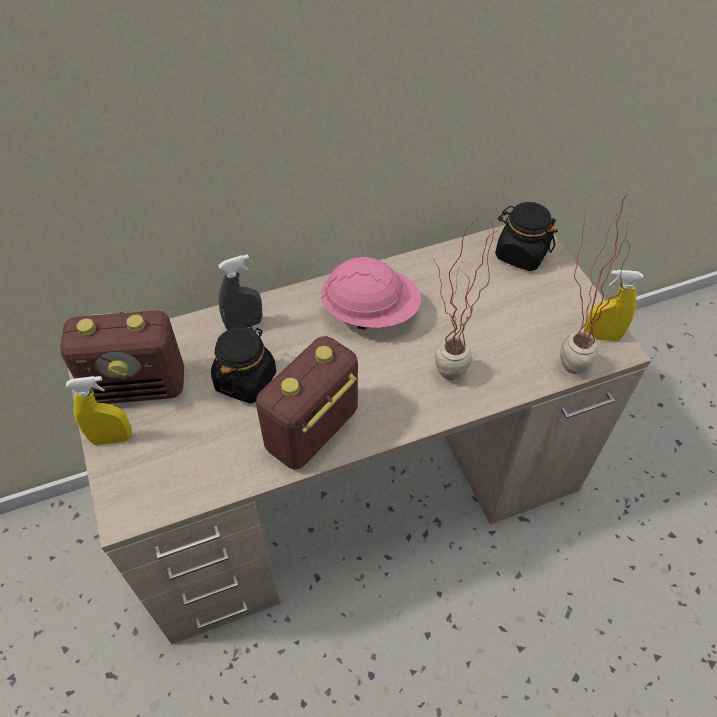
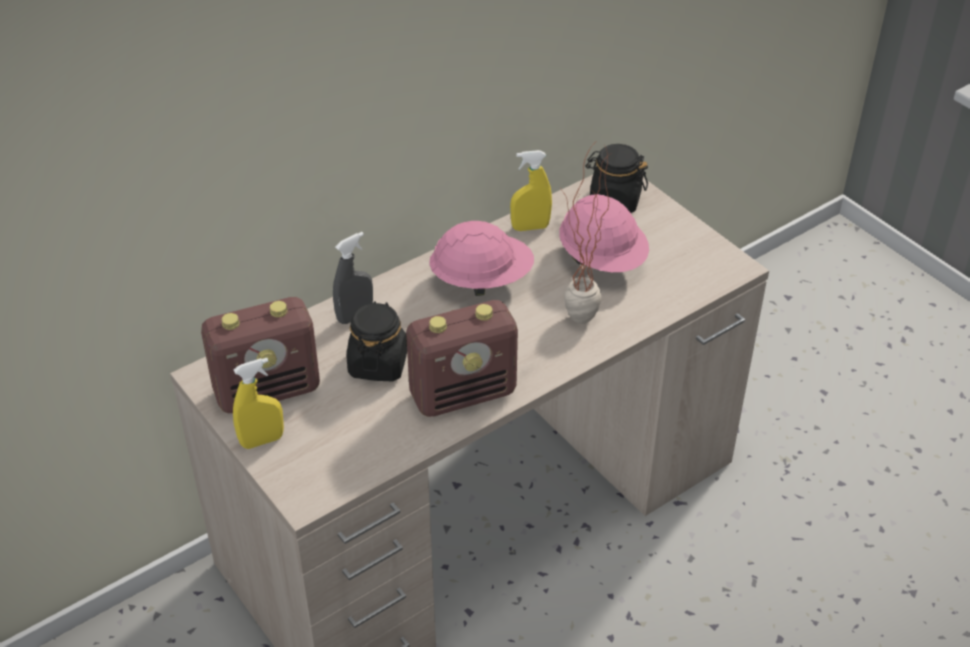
camera: 15 degrees left, 10 degrees down
radio [256,336,358,469] -> radio turned 135 degrees counterclockwise [406,300,518,417]
potted plant [560,196,634,374] -> none
yellow spray bottle [584,270,643,341] -> yellow spray bottle moved to [510,150,552,231]
none -> pink hard hat [559,194,649,272]

